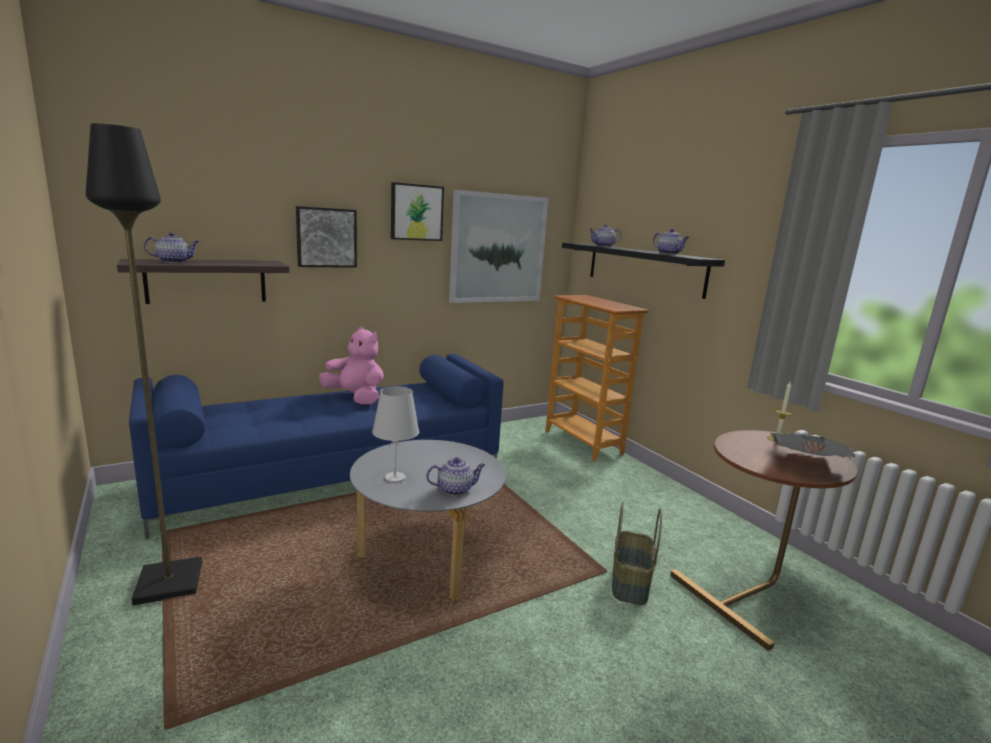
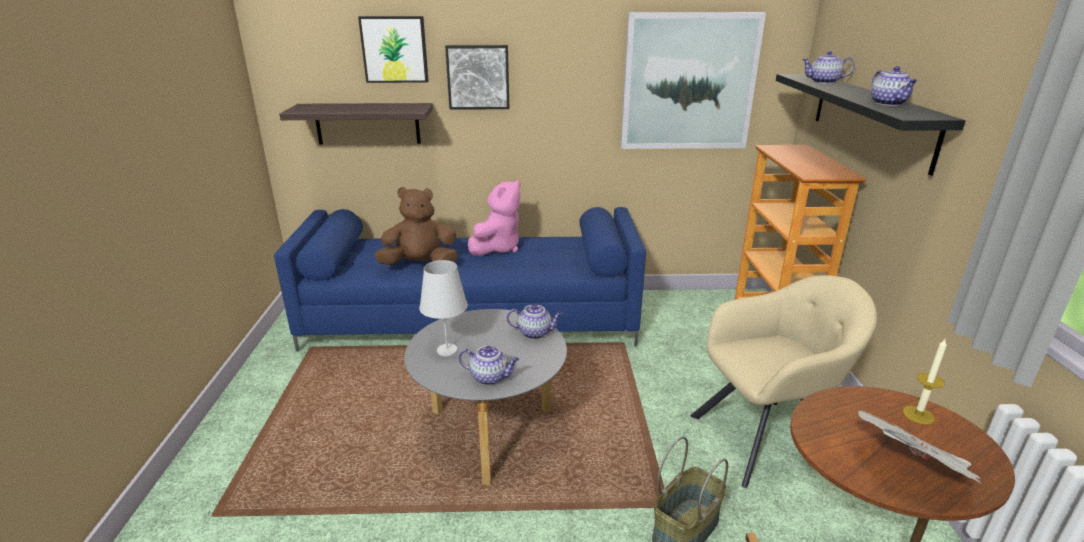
camera: 30 degrees right, 10 degrees up
black floor lamp [86,123,202,605] -> none
teapot [144,232,199,263] -> teapot moved to [507,304,563,339]
pink plush toy [319,327,384,404] -> pink plush toy turned 60 degrees clockwise [468,180,521,256]
picture [391,182,444,241] -> picture moved to [358,16,429,83]
none -> brown plush toy [374,187,458,265]
none -> beige armchair [691,275,877,488]

